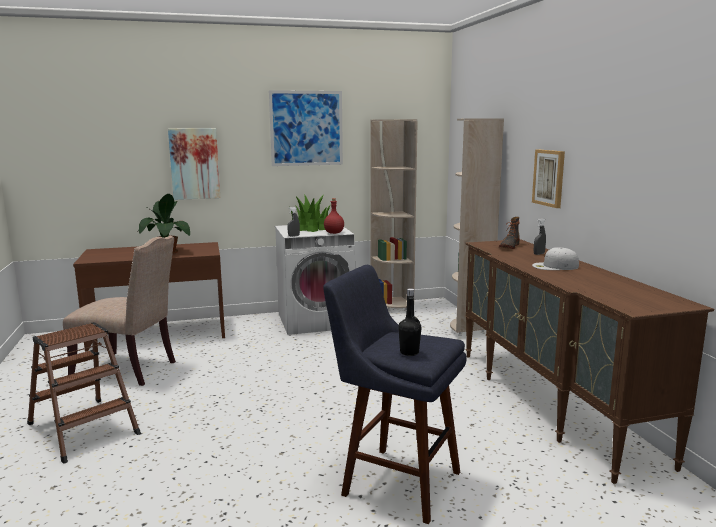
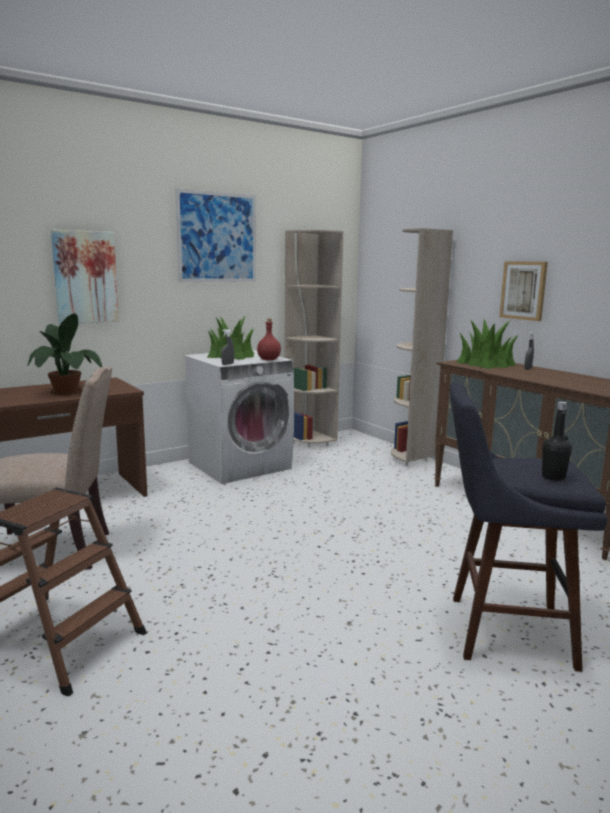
camera: 20 degrees left, 0 degrees up
boot [499,217,520,249] -> potted plant [457,319,518,369]
white cap [532,247,579,270] -> none

